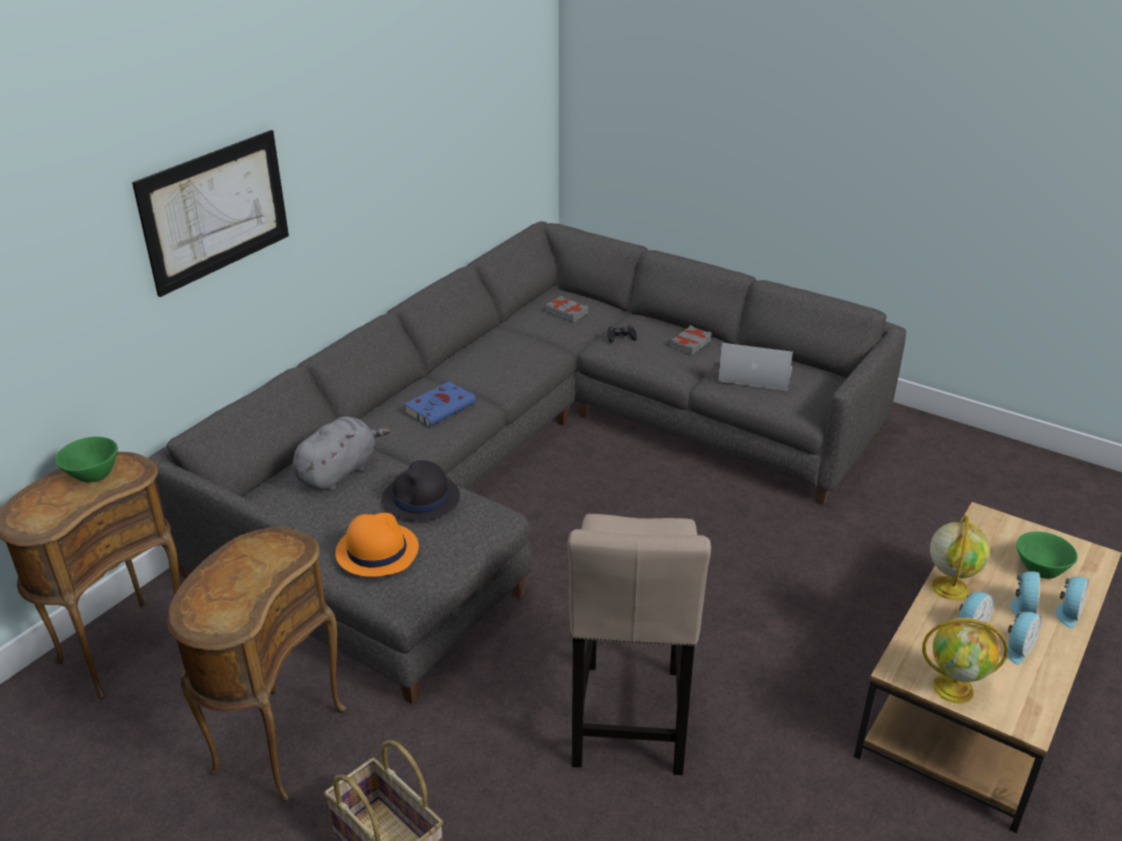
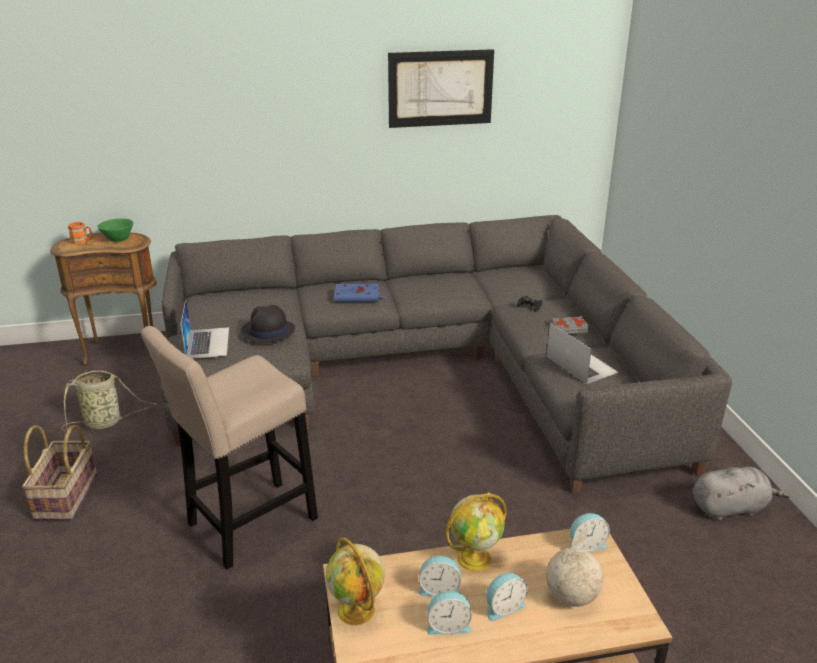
camera: 45 degrees right, 5 degrees down
picture [132,130,289,297] -> picture moved to [388,49,494,128]
brown side table [167,527,346,802] -> basket [62,370,157,432]
grey plush toy [292,417,390,491] -> grey plush toy moved to [693,467,790,520]
orange hat [335,513,419,577] -> laptop [180,299,229,359]
grey book [546,296,588,322] -> none
green bowl [1016,532,1078,579] -> globe [546,526,603,607]
alarm clock [1056,577,1089,629] -> alarm clock moved to [570,513,610,552]
none -> orange mug [68,222,92,244]

